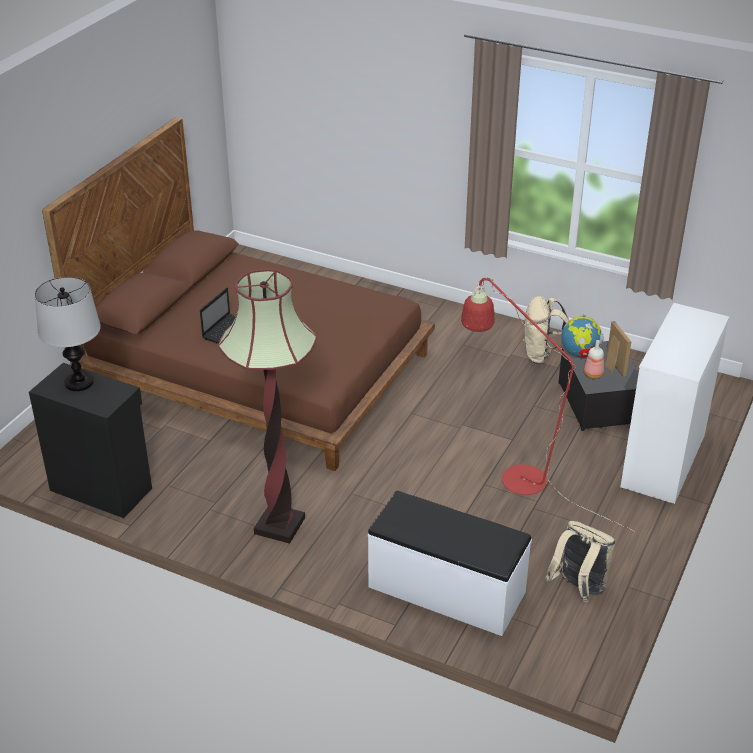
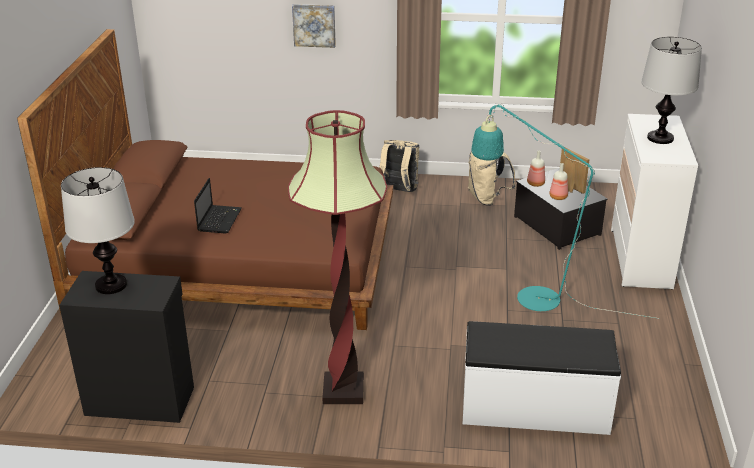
camera: 20 degrees left, 5 degrees down
red floor lamp [461,278,636,532] -> turquoise floor lamp [471,104,660,319]
beige backpack [545,521,615,602] -> beige backpack moved to [379,140,419,192]
globe [561,314,604,358] -> bottle [527,150,545,187]
none -> picture [292,4,336,48]
none -> table lamp [641,37,702,144]

